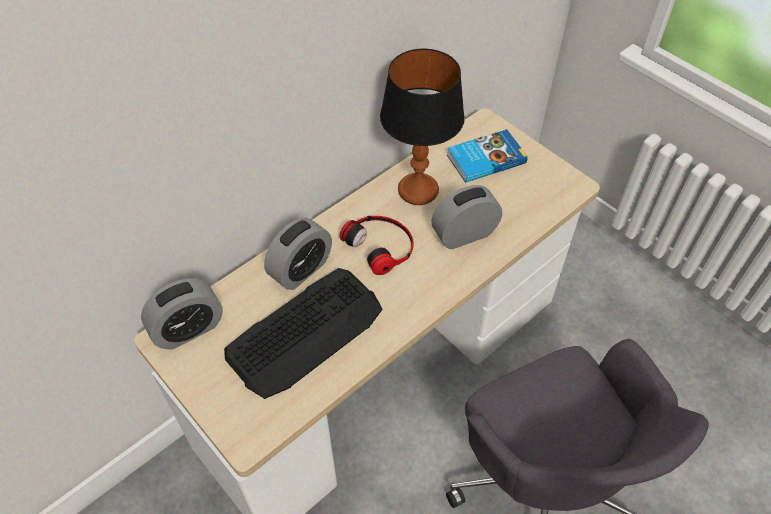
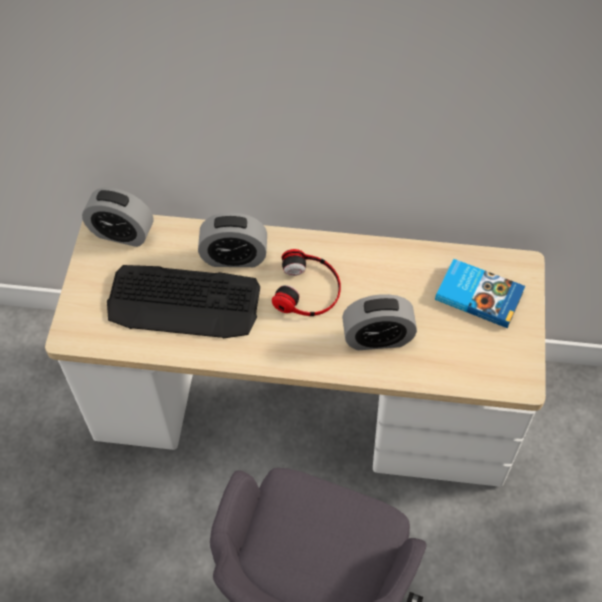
camera: 50 degrees right, 5 degrees up
table lamp [380,49,465,205] -> none
alarm clock [431,185,502,249] -> alarm clock turned 150 degrees clockwise [342,294,417,350]

